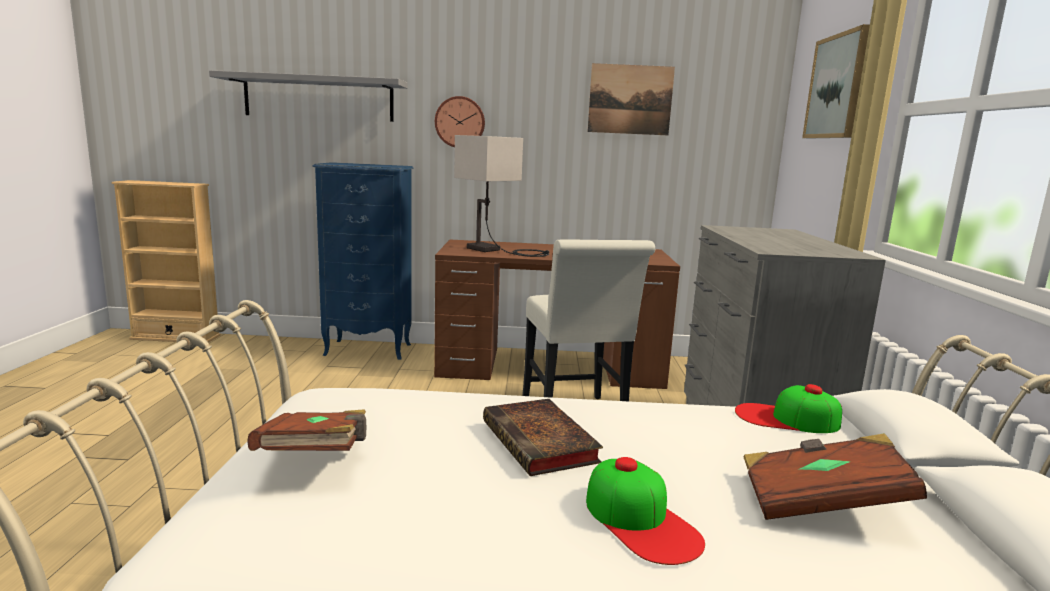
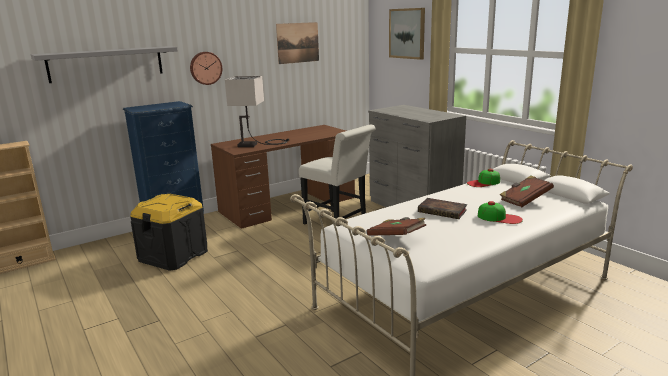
camera: 35 degrees left, 5 degrees up
none -> black storage box [130,194,208,271]

